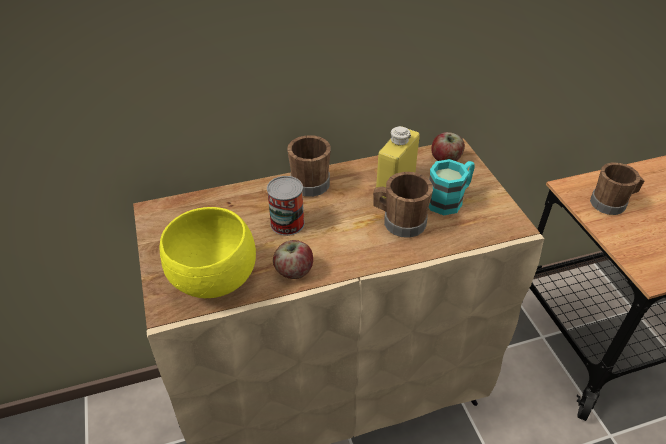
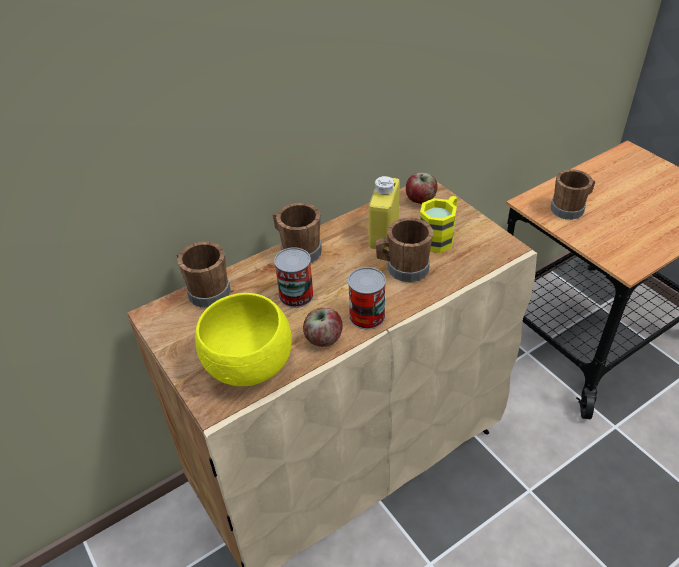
camera: 15 degrees left, 0 degrees up
turquoise mug [429,159,475,215] -> yellow mug [420,196,457,253]
none -> brown mug [177,242,231,308]
none -> can [348,267,386,329]

